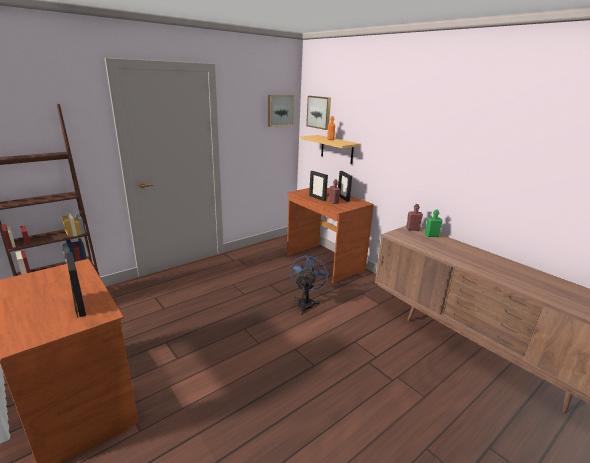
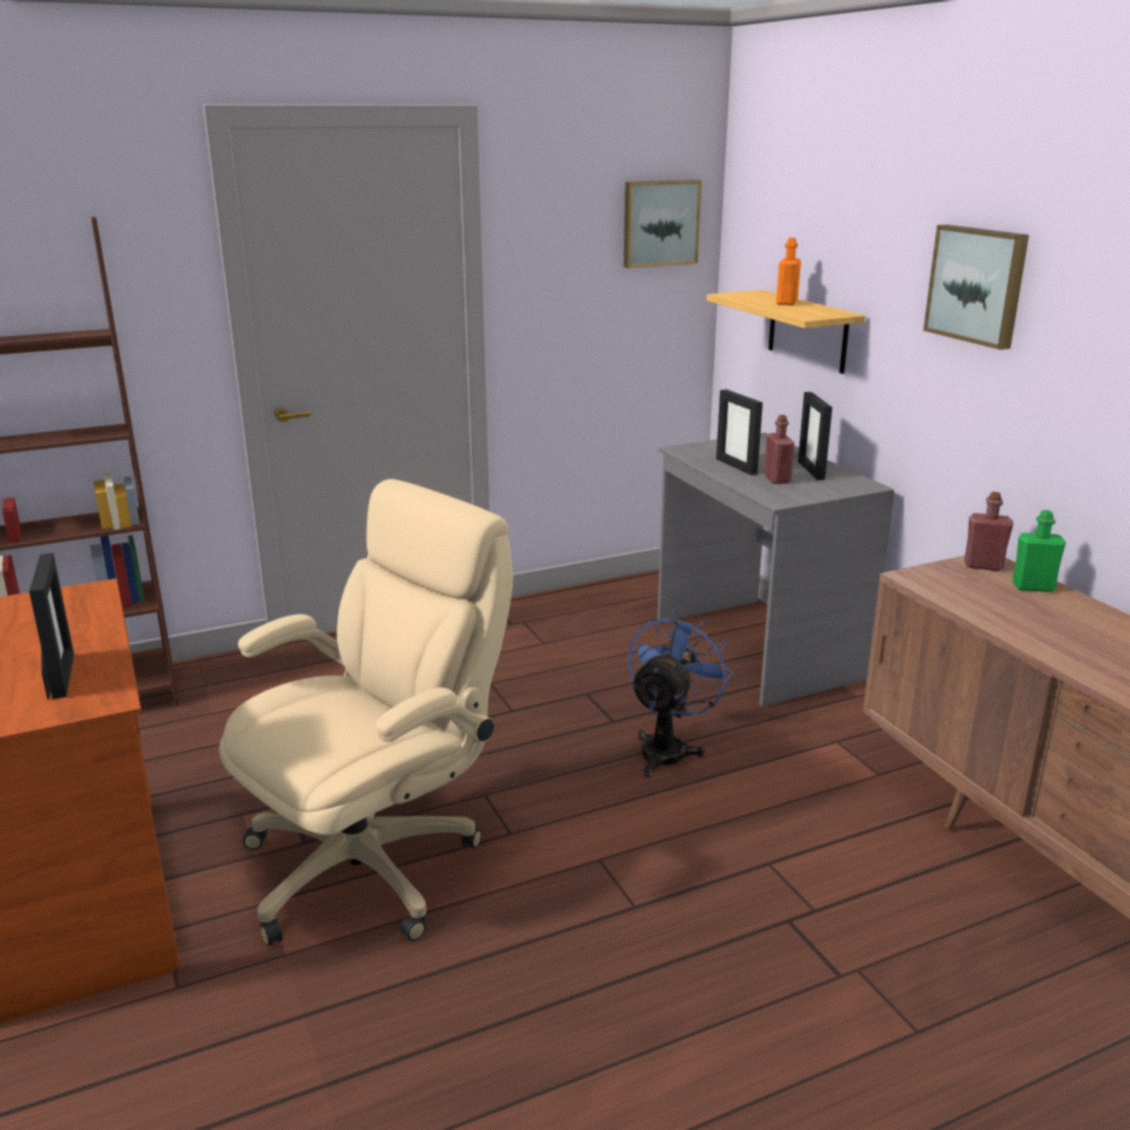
camera: 15 degrees right, 0 degrees up
brown desk [287,188,374,283] -> grey desk [657,433,895,707]
picture [306,96,331,130] -> picture moved to [923,225,1029,350]
none -> beige office chair [219,479,513,946]

